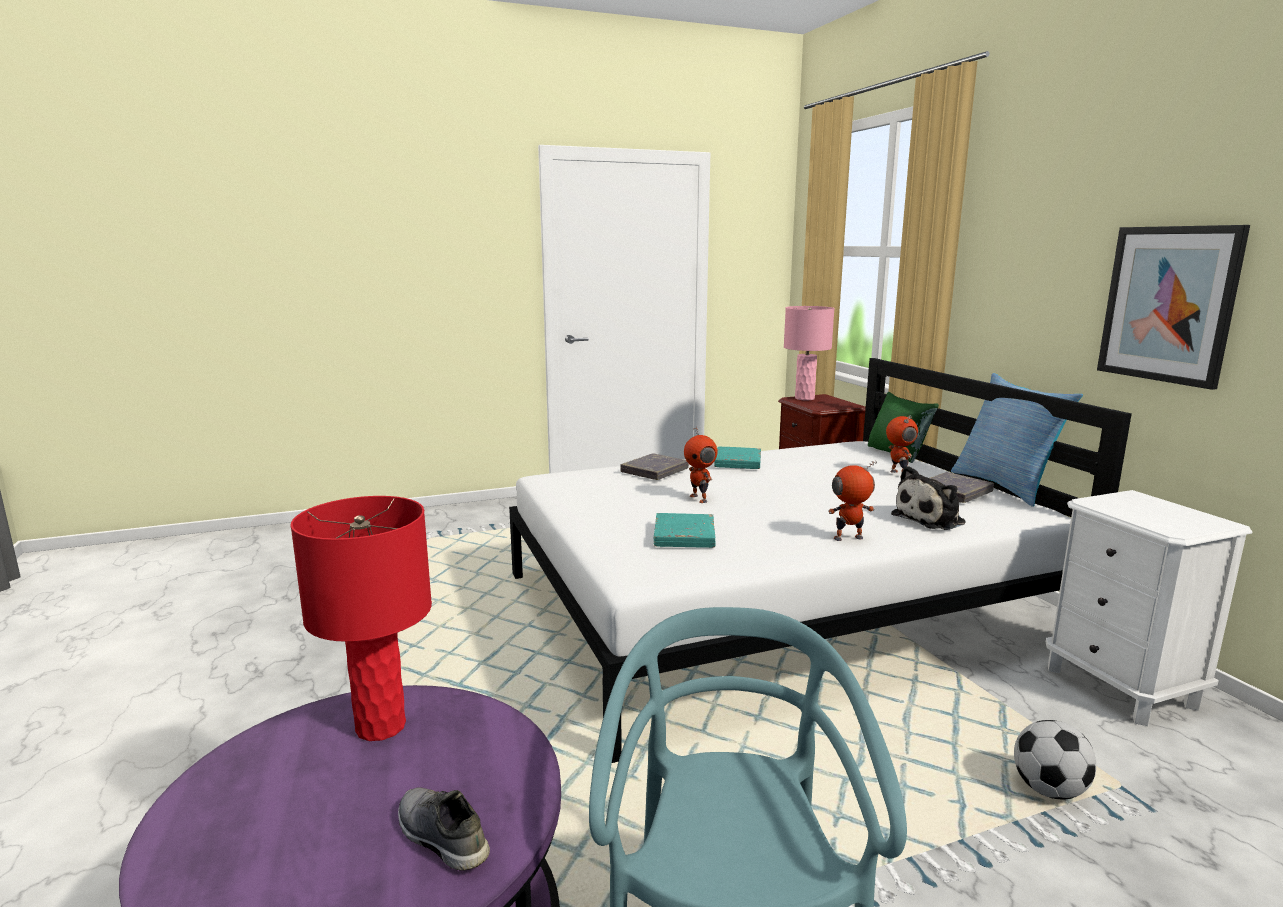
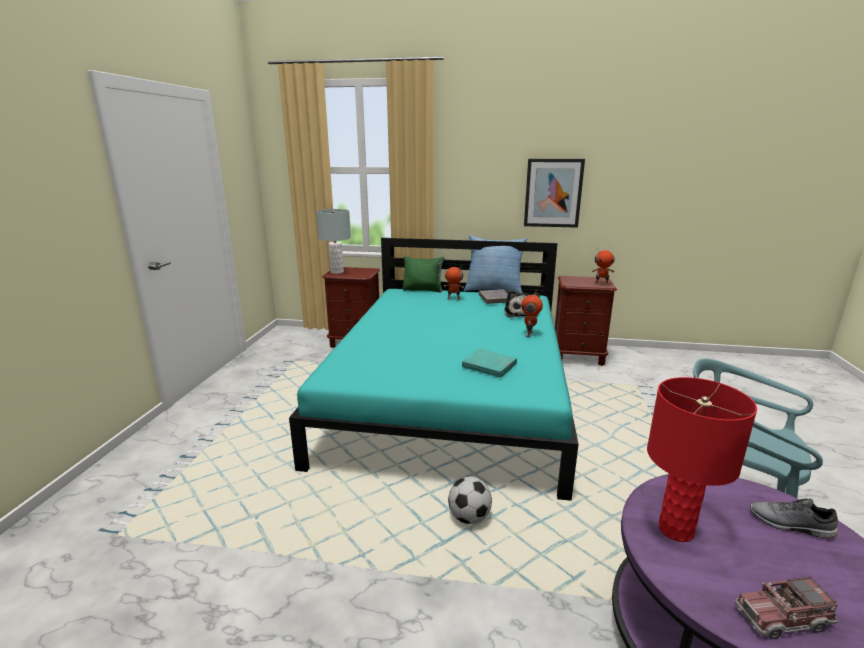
camera: 60 degrees left, 5 degrees up
grey shoe [398,788,490,871] -> grey shoe turned 45 degrees clockwise [750,498,838,538]
white bed [509,358,1132,763] -> turquoise bed [289,238,579,501]
grey book [620,453,689,480] -> none
toy robot [684,426,718,503] -> toy robot moved to [592,247,615,285]
turquoise book [714,447,761,469] -> none
pink table lamp [784,306,835,401] -> grey table lamp [316,209,351,274]
football [1014,720,1096,799] -> football moved to [448,477,492,524]
white nightstand [1046,490,1252,726] -> brown nightstand [555,276,617,366]
none -> toy truck [735,577,839,639]

